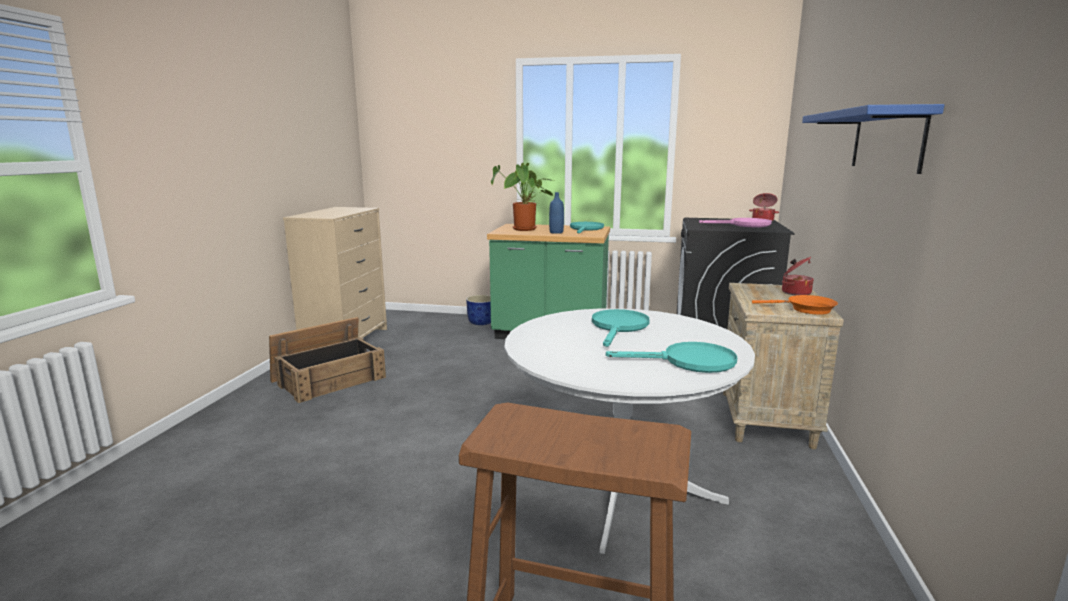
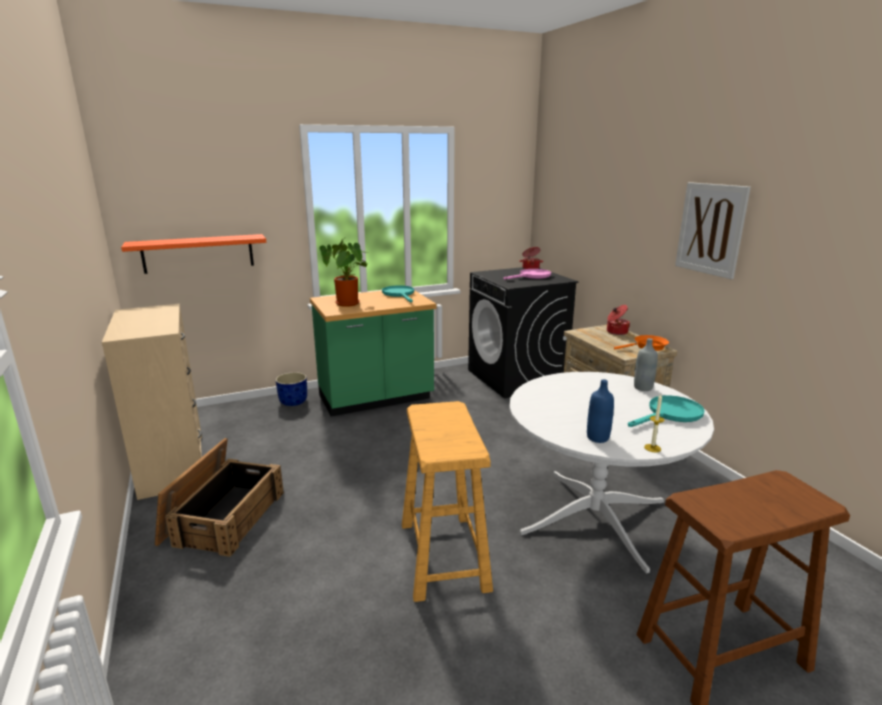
camera: 35 degrees left, 5 degrees up
blue bottle [549,192,564,234] -> blue bottle moved to [587,379,614,443]
turquoise frying pan [592,309,650,347] -> none
blue shelf [802,104,944,174] -> picture [675,182,751,279]
none -> orange shelf [121,234,266,274]
none -> beige stool [402,401,493,602]
none -> grey bottle [634,338,658,391]
none -> candle [644,394,664,452]

